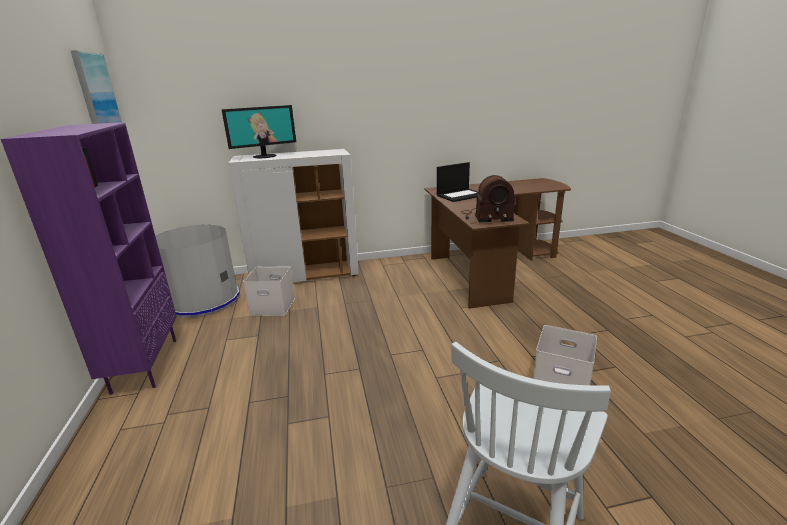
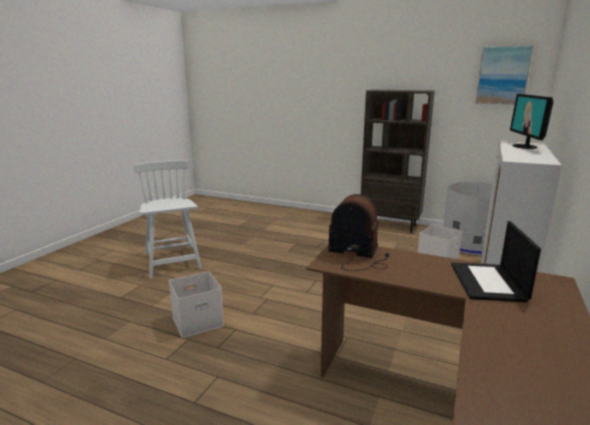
camera: 125 degrees right, 5 degrees down
purple bookcase [1,122,176,395] -> brown bookcase [361,90,435,233]
radio [461,175,515,222] -> radio turned 75 degrees clockwise [328,194,389,271]

